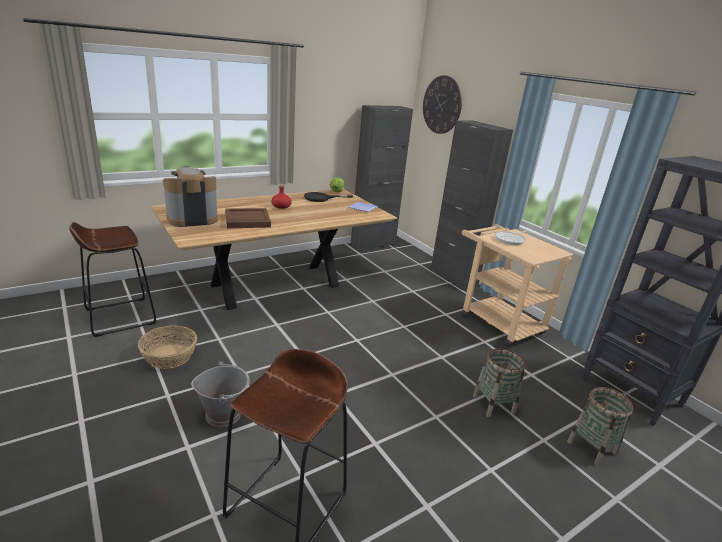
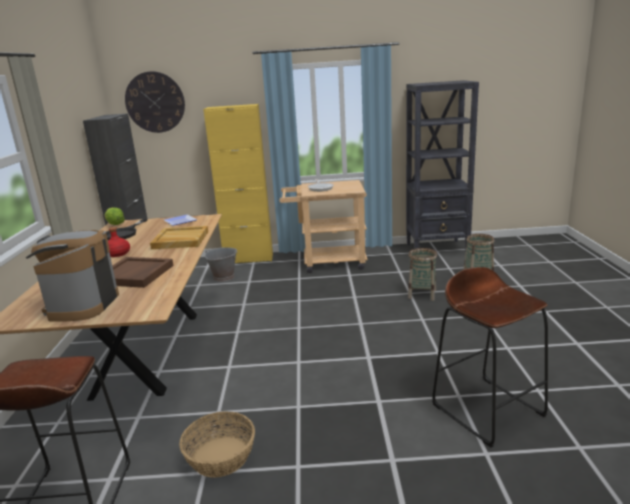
camera: 55 degrees left, 5 degrees down
grey bucket [191,362,250,427] -> grey bucket moved to [205,247,237,282]
black cabinet [431,120,513,290] -> yellow cabinet [203,104,273,263]
none -> beige tray [150,226,208,249]

